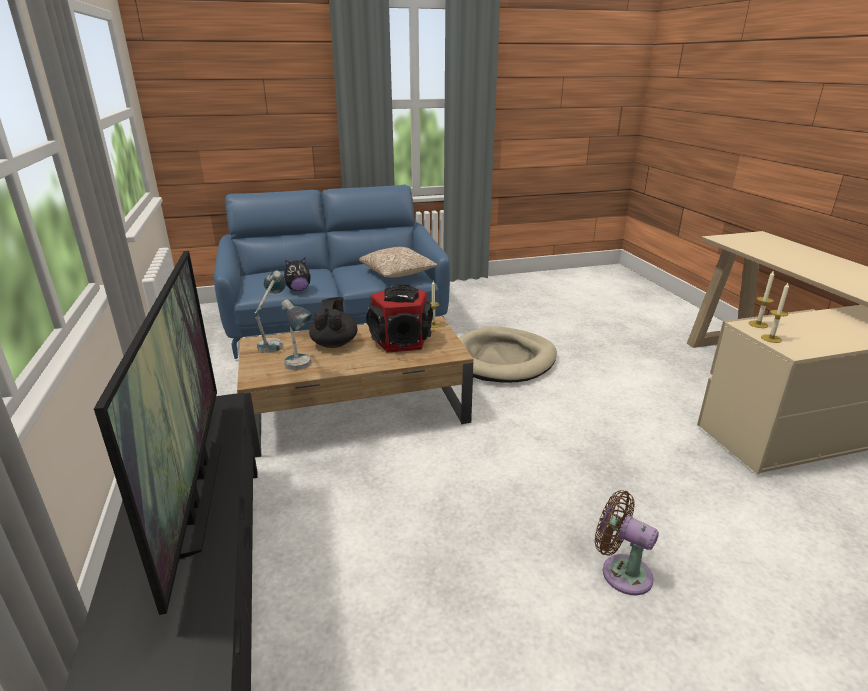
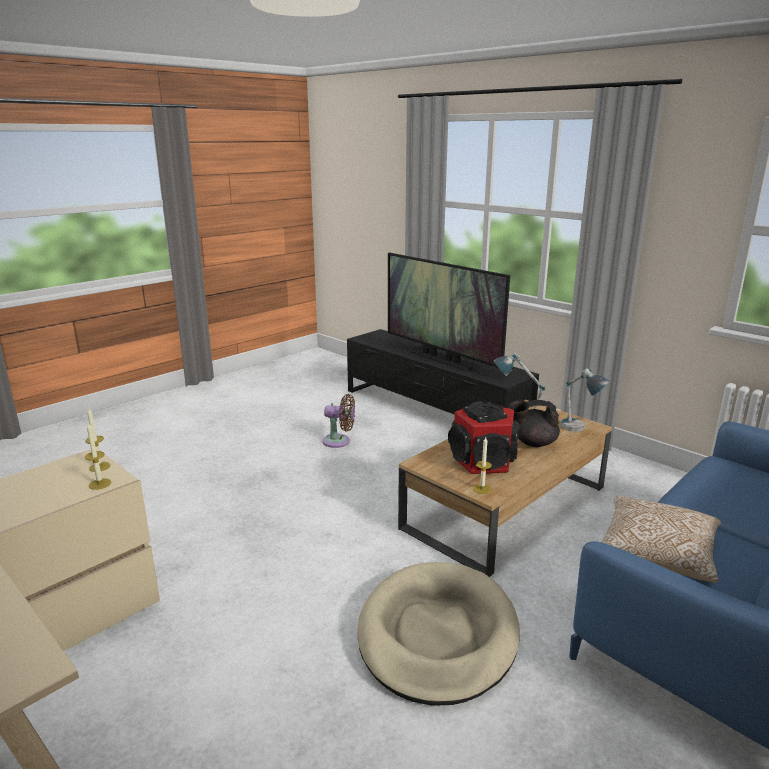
camera: 150 degrees right, 5 degrees down
plush toy [284,258,311,291] -> none
black teapot [309,297,358,348] -> black teapot turned 120 degrees clockwise [509,400,560,447]
brown fan [595,490,659,595] -> brown fan moved to [323,394,355,448]

